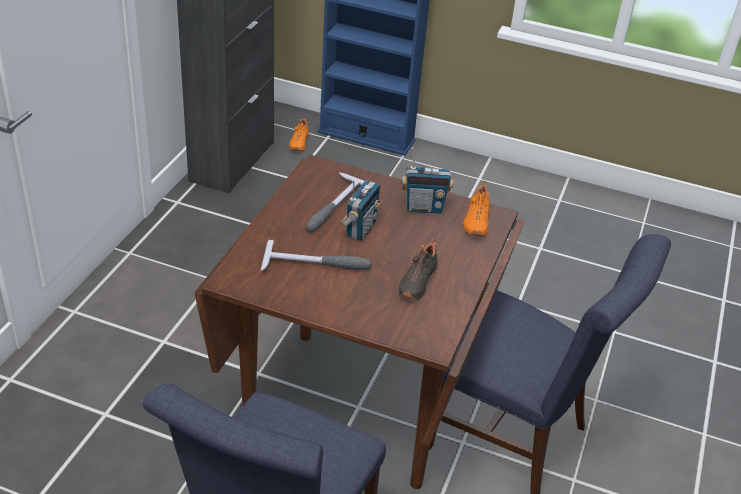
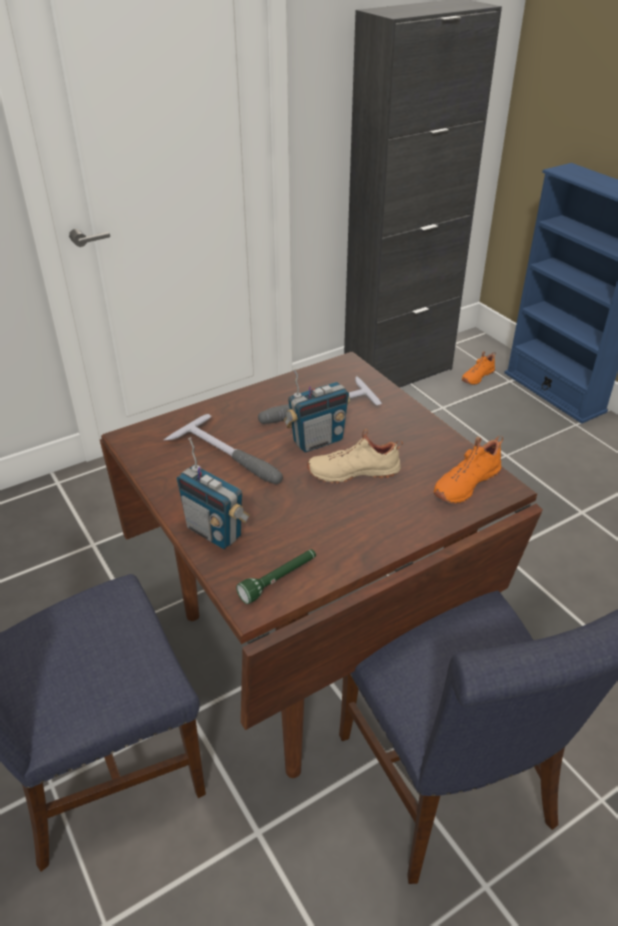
camera: 40 degrees right, 0 degrees up
black shoe [399,239,438,300] -> none
radio [401,147,454,214] -> radio moved to [176,437,251,549]
none -> green flashlight [236,549,316,604]
none -> beige shoe [307,429,403,483]

